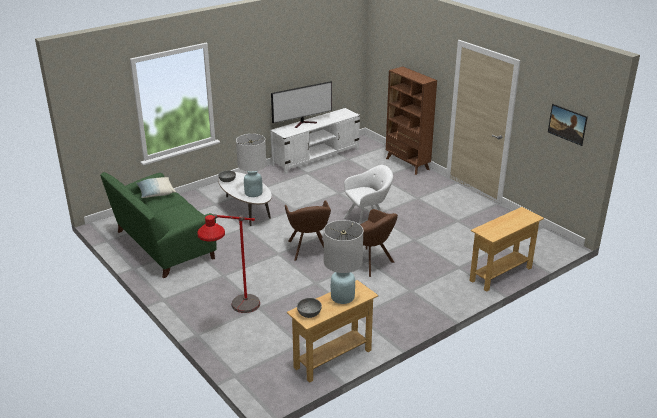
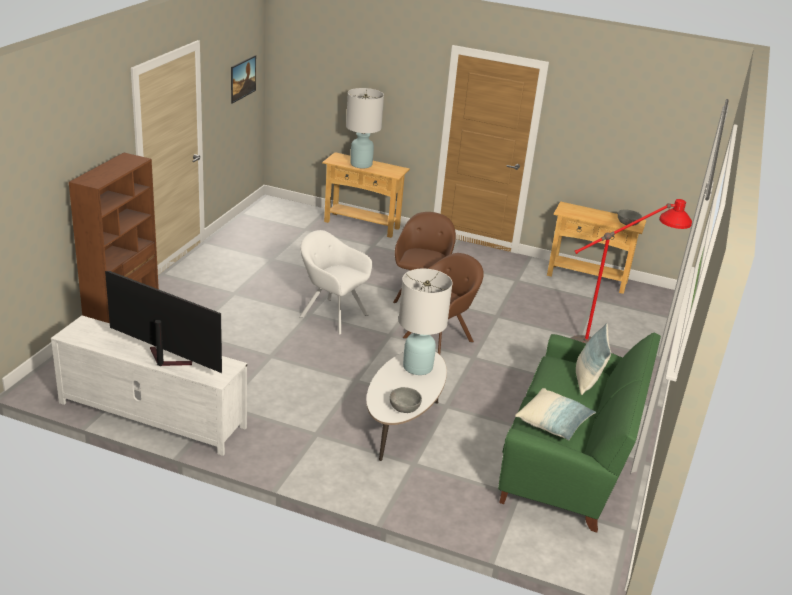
camera: 125 degrees left, 0 degrees up
white table lamp [324,220,364,304] -> white table lamp moved to [346,88,384,168]
none -> pillow [576,323,611,395]

